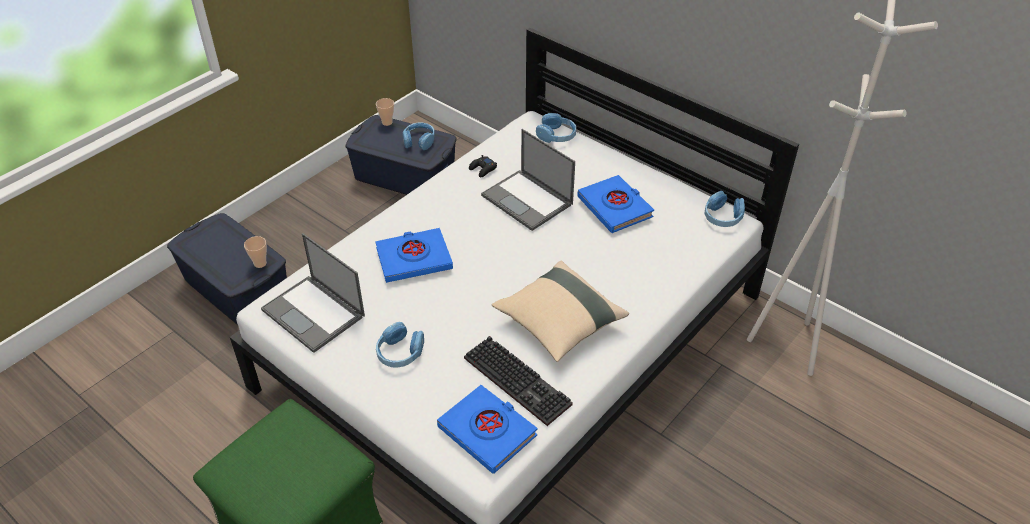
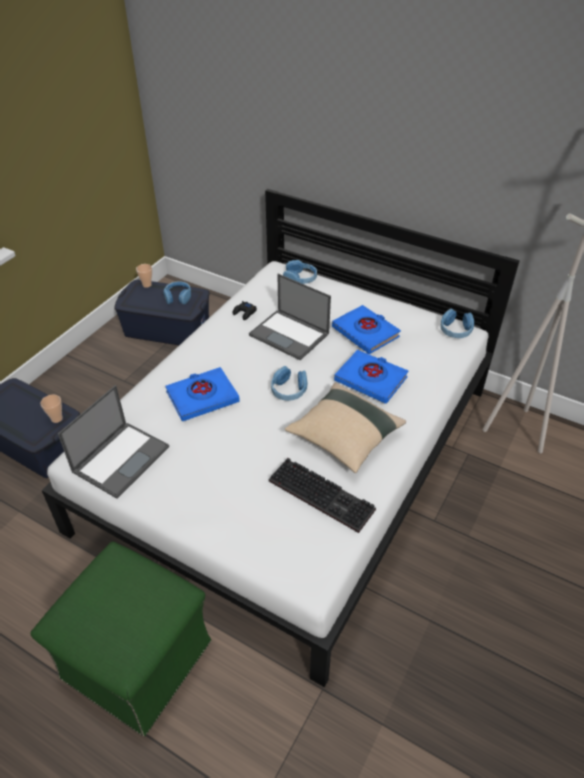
camera: 10 degrees left, 0 degrees up
laptop [261,233,365,353] -> laptop turned 90 degrees counterclockwise [58,385,169,499]
blue headphones [376,322,424,368] -> blue headphones moved to [271,366,307,401]
blue book [437,385,538,474] -> blue book moved to [334,350,408,404]

